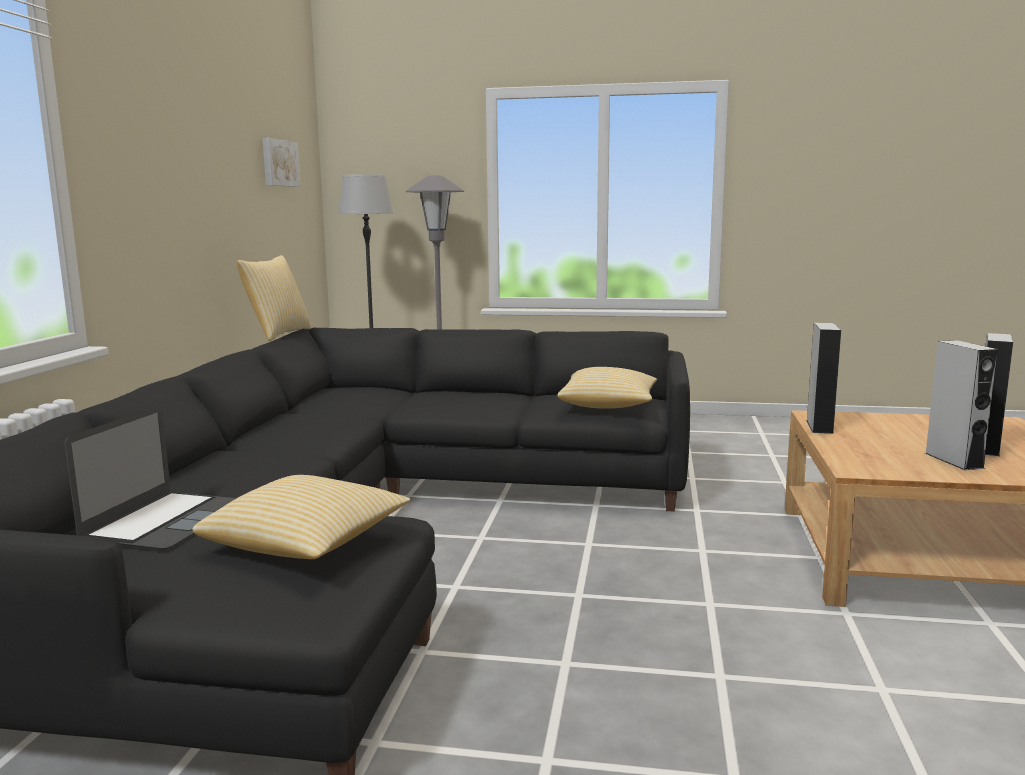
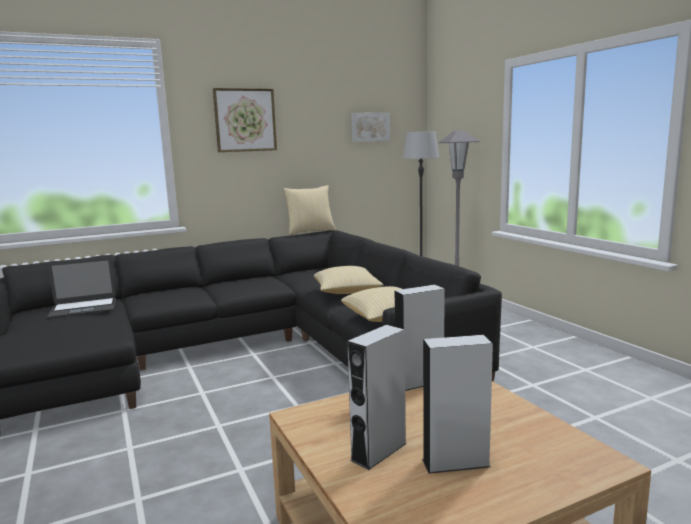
camera: 55 degrees right, 0 degrees up
pillow [192,475,411,559] -> pillow moved to [314,266,384,294]
none -> picture [213,88,277,152]

